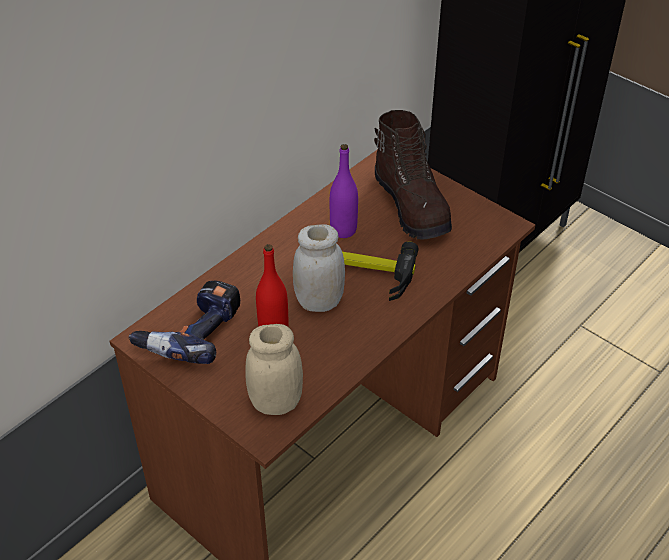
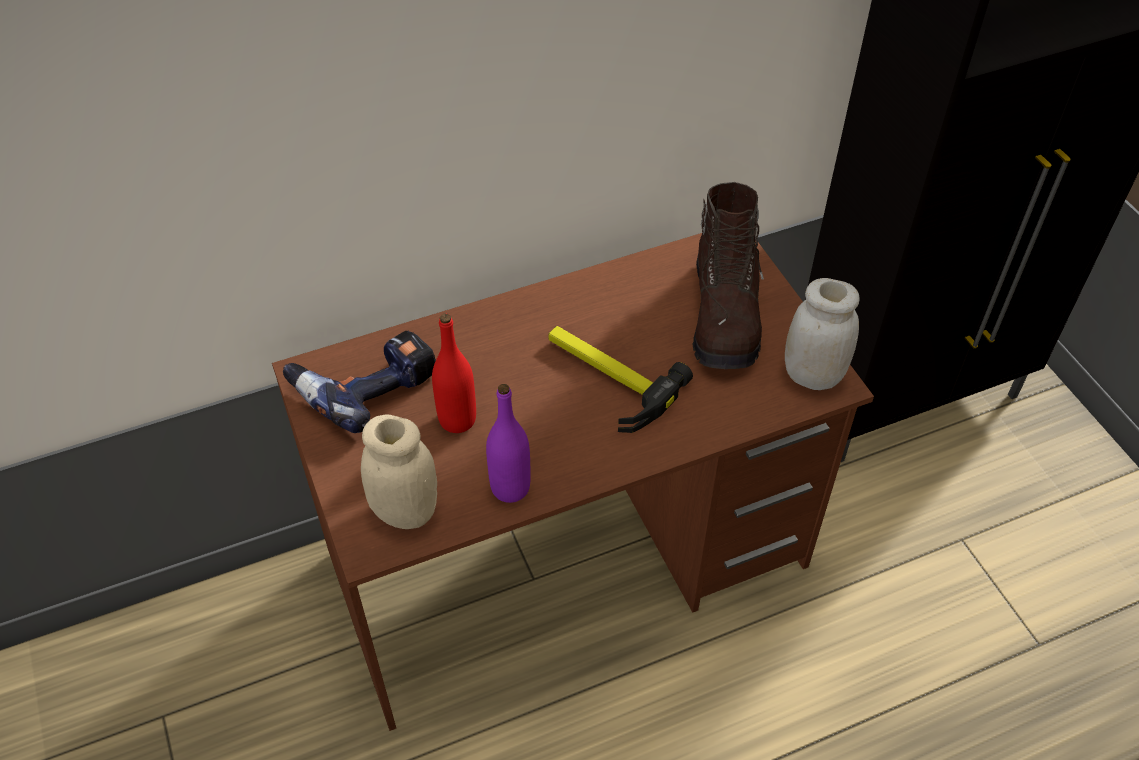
camera: 25 degrees right, 5 degrees up
white jar [293,224,345,312] -> white jar moved to [785,278,860,390]
purple bottle [330,144,358,238] -> purple bottle moved to [486,384,531,503]

